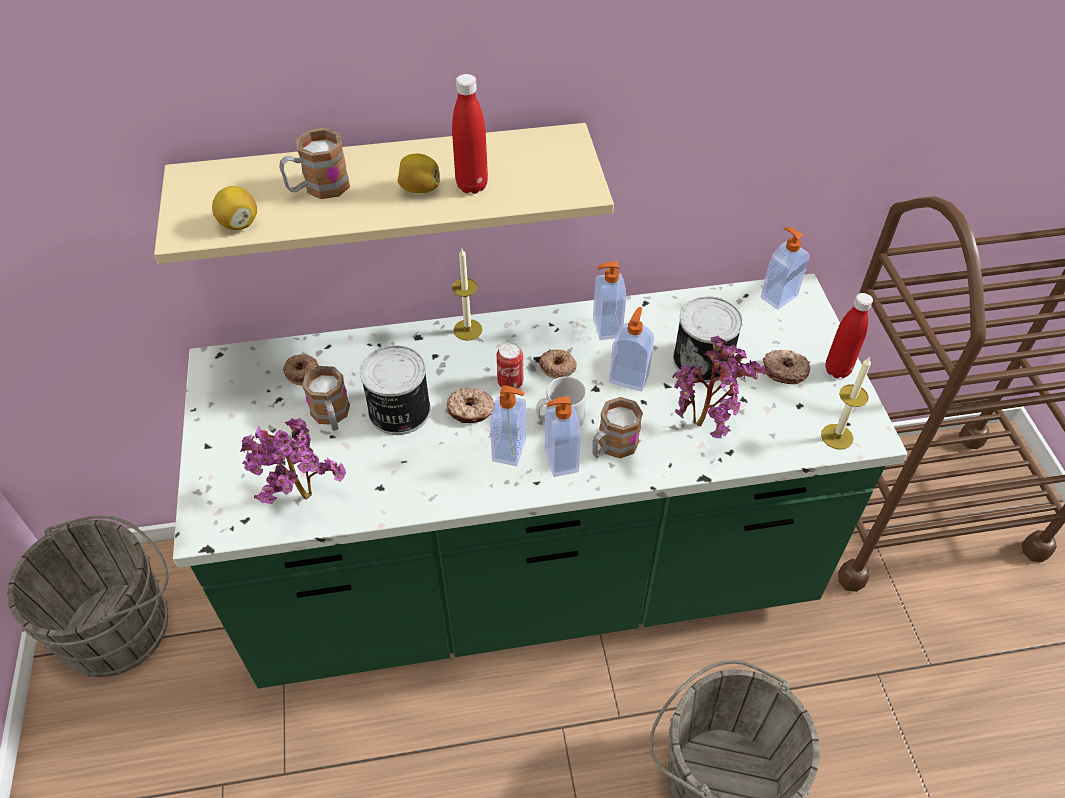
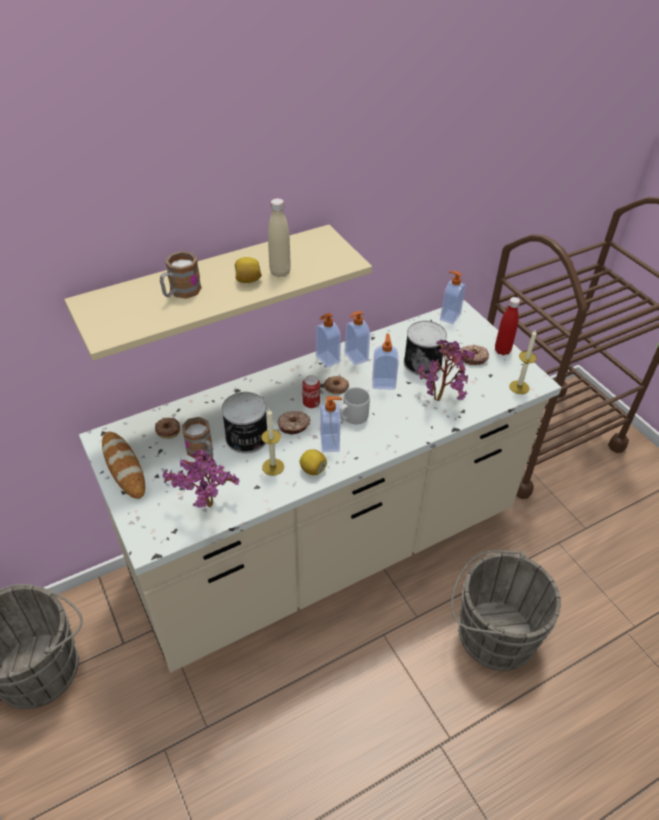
camera: 20 degrees left, 5 degrees down
green counter [173,274,908,689] -> beige counter [79,300,561,673]
lemon [212,186,257,230] -> lemon moved to [300,449,327,475]
red bottle [452,74,488,194] -> beige bottle [268,198,291,277]
candle [452,249,482,341] -> candle moved to [261,409,284,476]
soap dispenser [545,396,581,477] -> soap dispenser moved to [316,313,341,368]
mug [592,397,643,458] -> none
none -> bread [102,432,145,499]

